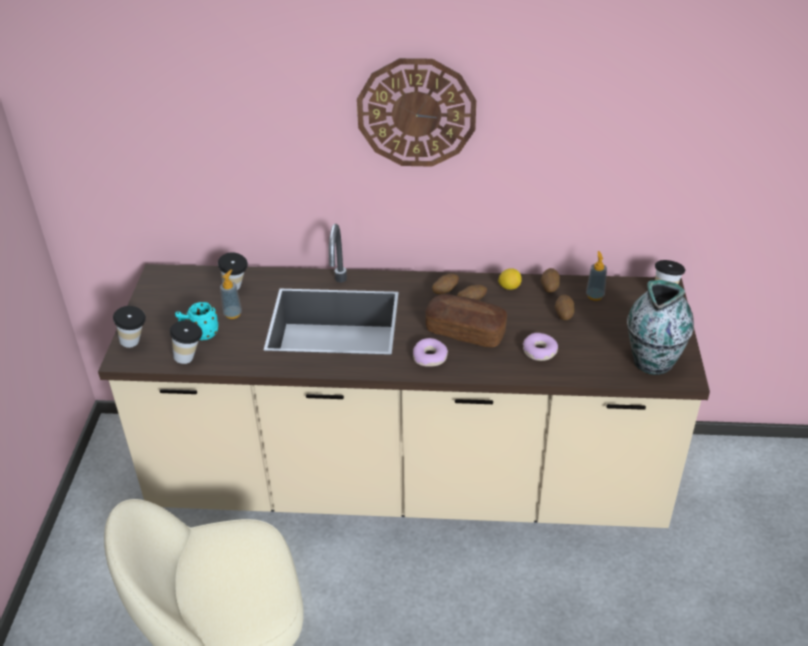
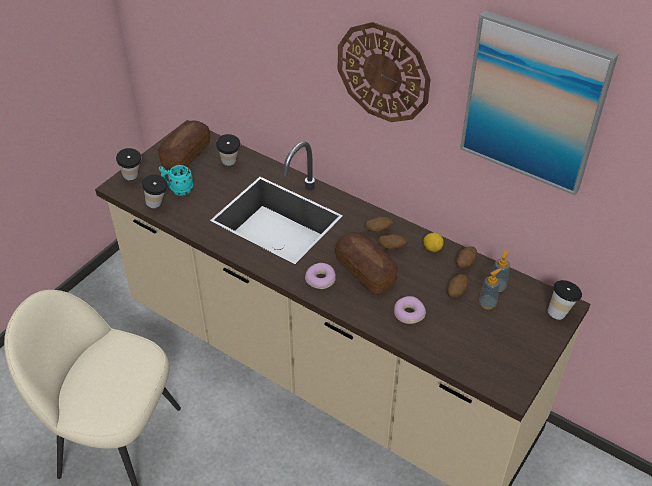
camera: 30 degrees right, 5 degrees up
soap dispenser [220,270,242,319] -> soap dispenser moved to [479,268,502,310]
vase [627,280,694,375] -> none
none -> bread [158,120,210,170]
none -> picture [460,10,619,195]

